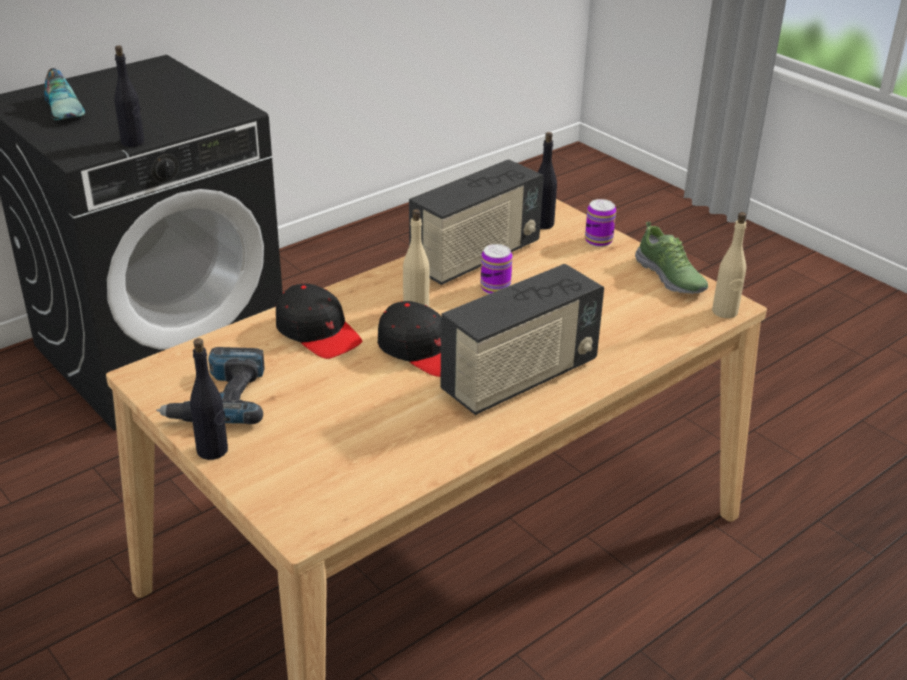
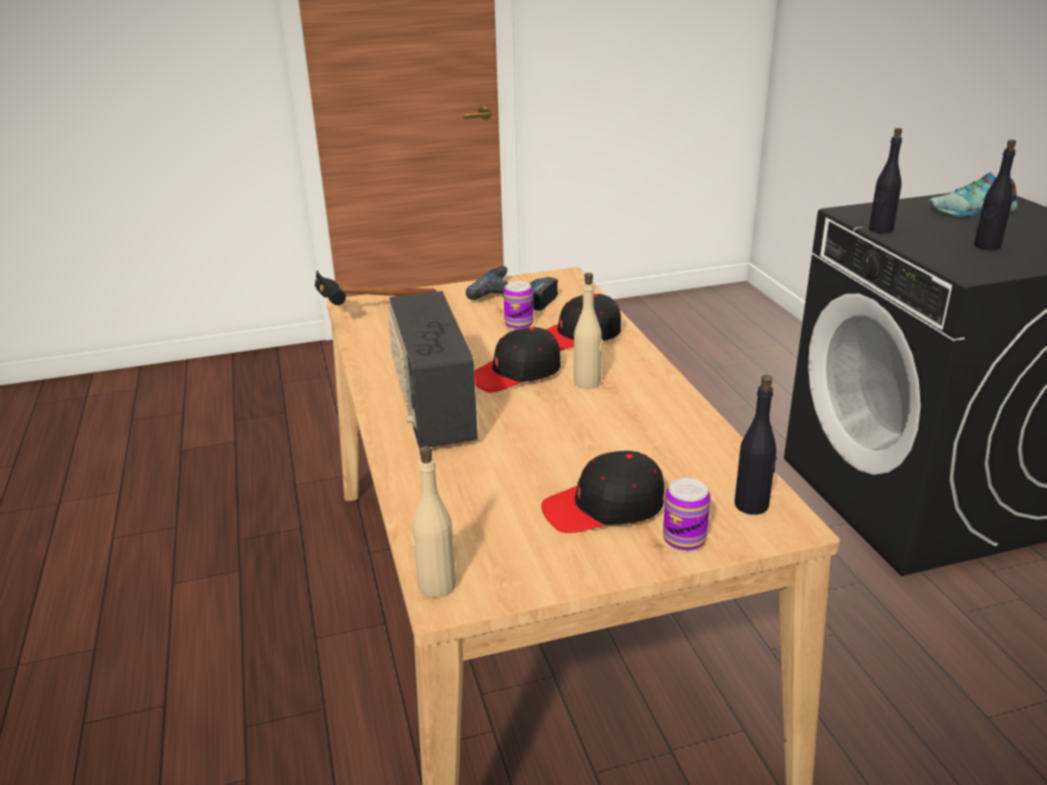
camera: 115 degrees right, 5 degrees down
black bottle [190,338,228,460] -> black bottle moved to [974,140,1016,250]
radio [409,159,544,285] -> none
can [481,244,512,294] -> can moved to [503,281,533,330]
shoe [635,221,708,294] -> none
none -> hammer [315,270,437,305]
none -> black cap [541,451,664,533]

